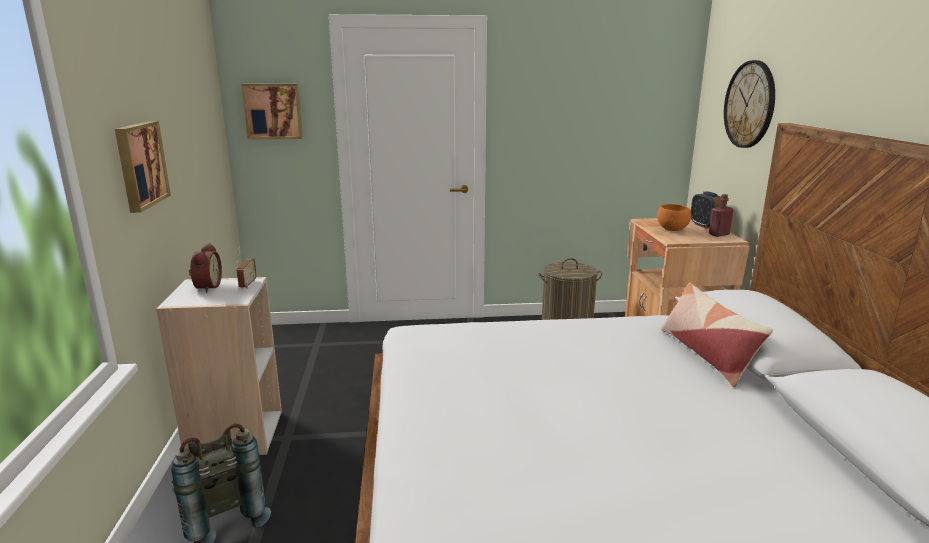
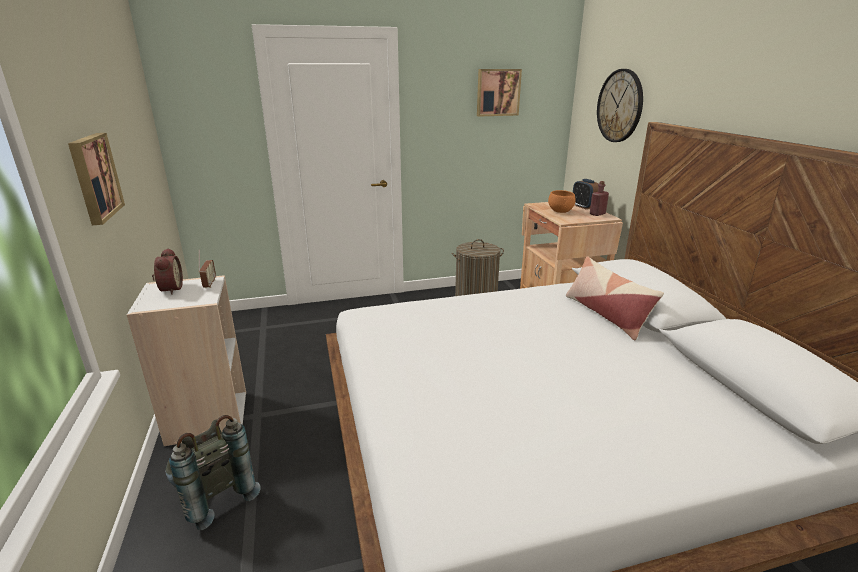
camera: 10 degrees left, 5 degrees up
picture [241,84,303,140] -> picture moved to [477,69,522,117]

